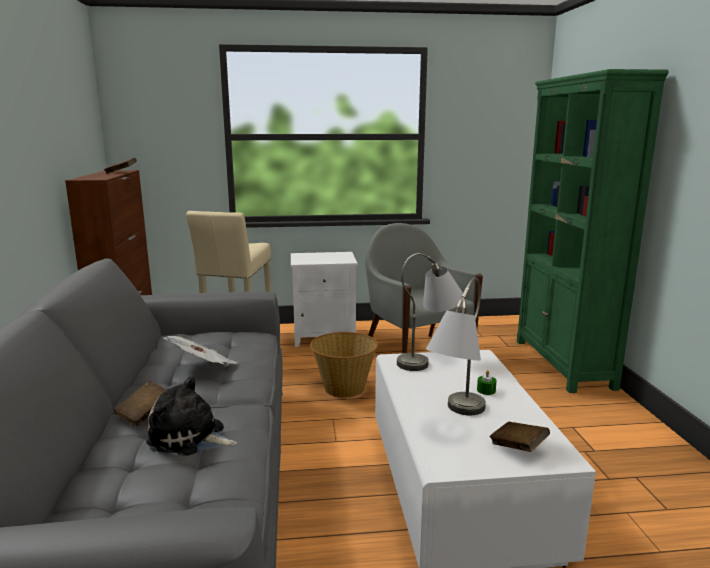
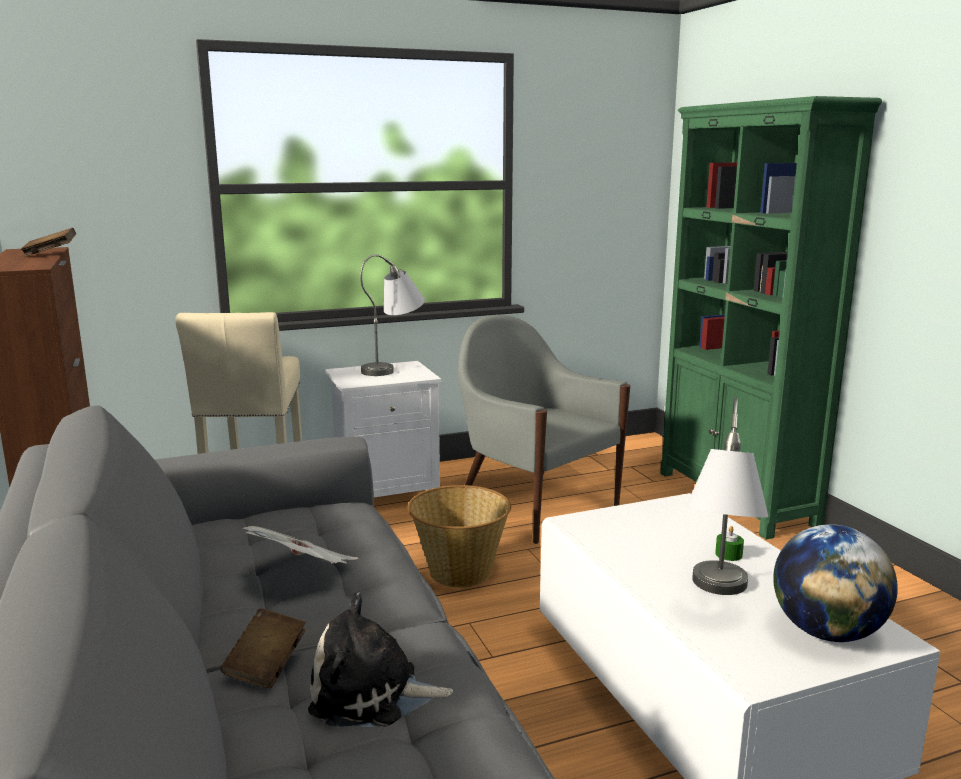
camera: 15 degrees left, 0 degrees up
grey table lamp [397,253,463,371] -> grey table lamp moved to [360,254,425,376]
brown book [489,422,550,452] -> globe [773,524,898,642]

